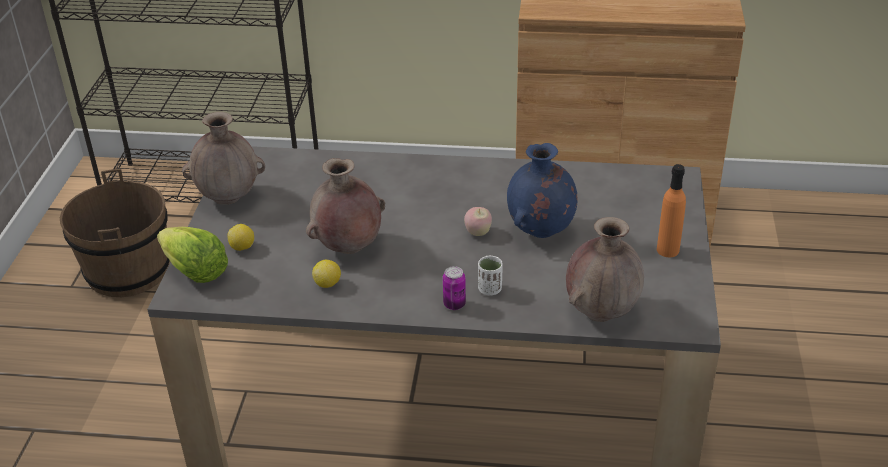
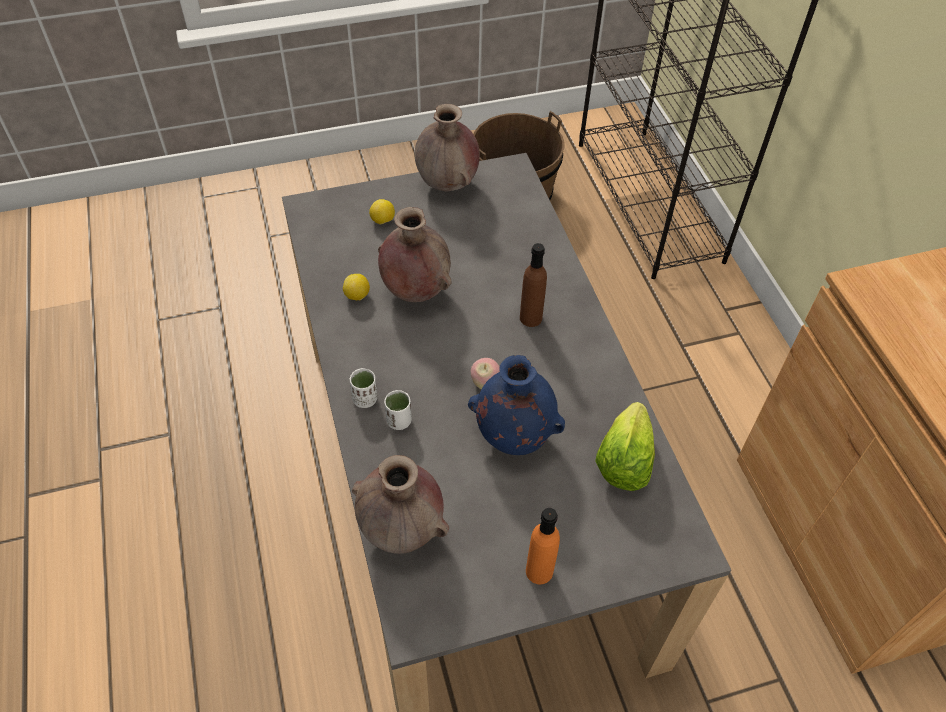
camera: 65 degrees right, 15 degrees up
lettuce [157,227,228,283] -> lettuce moved to [595,402,655,491]
can [443,266,466,310] -> white cup [349,368,377,408]
none -> brown bottle [520,243,547,327]

